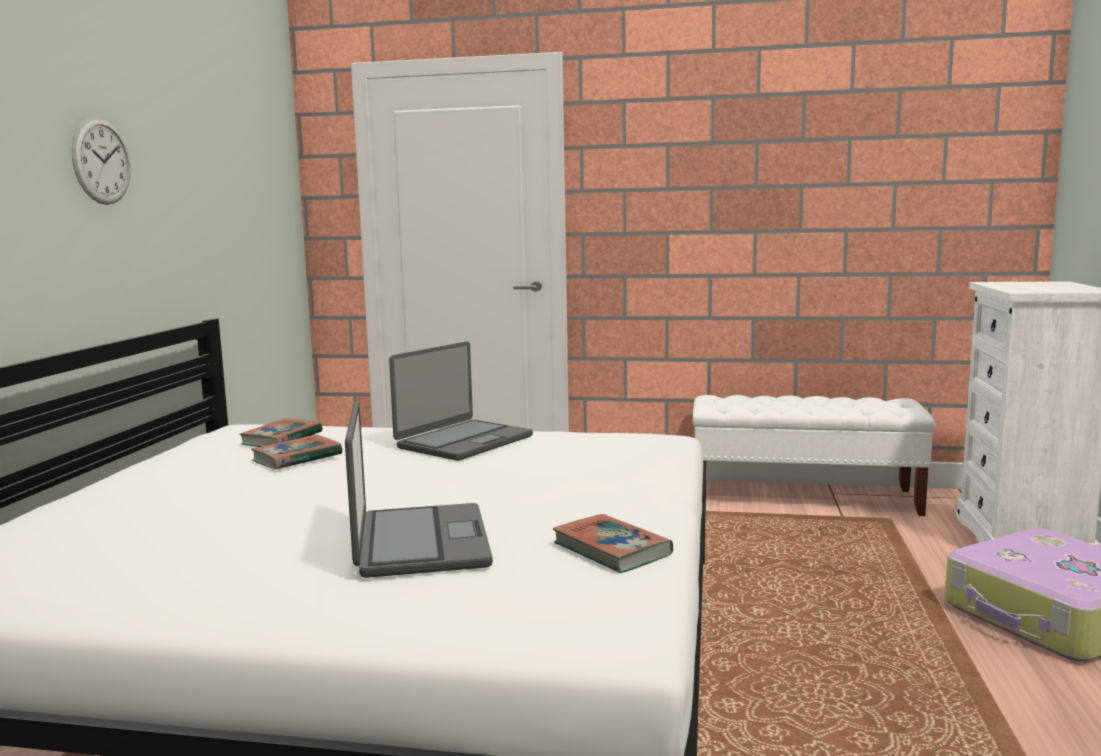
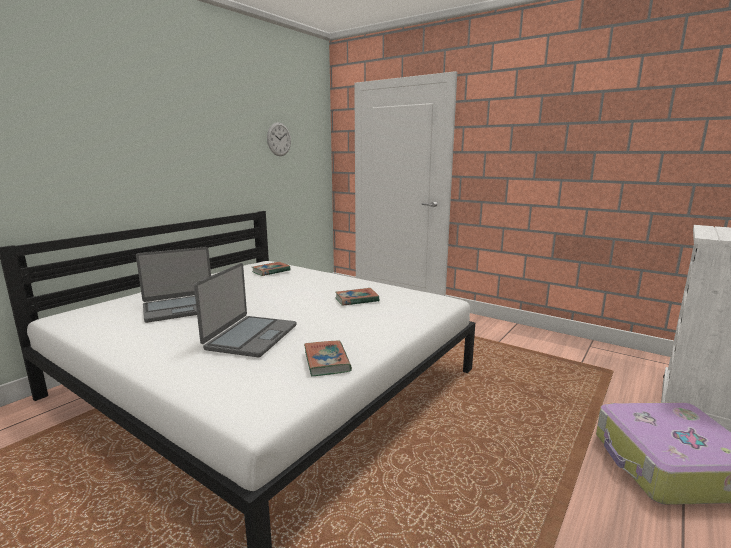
camera: 25 degrees right, 5 degrees up
wall clock [72,117,131,205] -> wall clock moved to [267,122,291,156]
book [251,434,342,469] -> book moved to [335,288,379,306]
laptop [389,341,533,461] -> laptop moved to [136,247,211,323]
white bench [693,395,936,516] -> none

